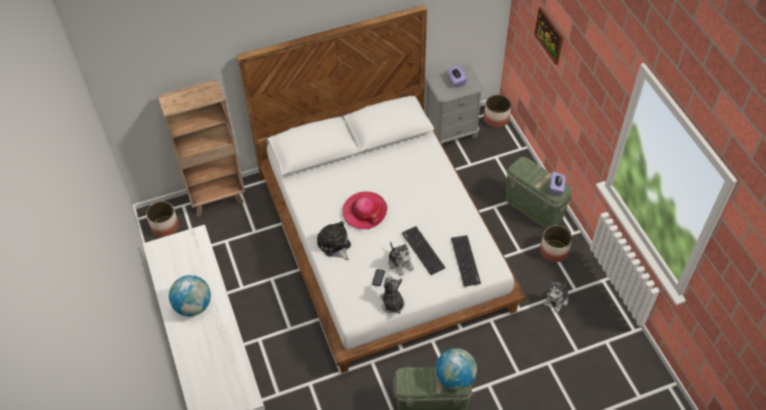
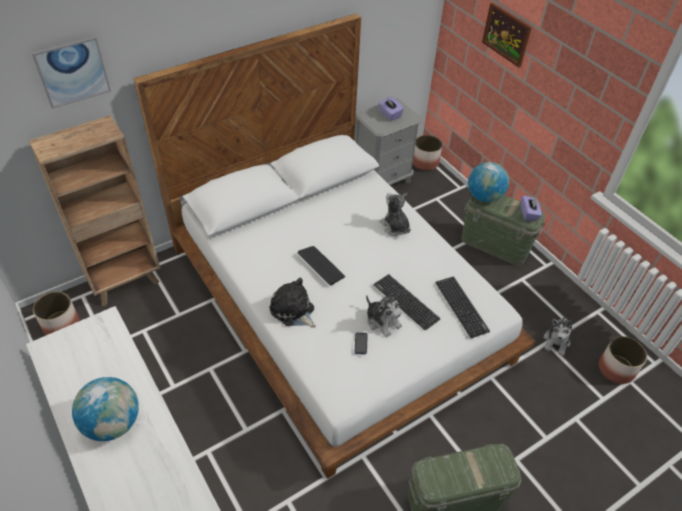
camera: 15 degrees left, 5 degrees down
hat [342,192,387,229] -> keyboard [297,246,345,285]
plush toy [380,274,405,314] -> plush toy moved to [379,193,411,236]
globe [436,348,477,390] -> globe moved to [468,162,509,202]
planter [540,225,572,262] -> planter moved to [599,336,647,384]
none -> picture [31,36,111,109]

